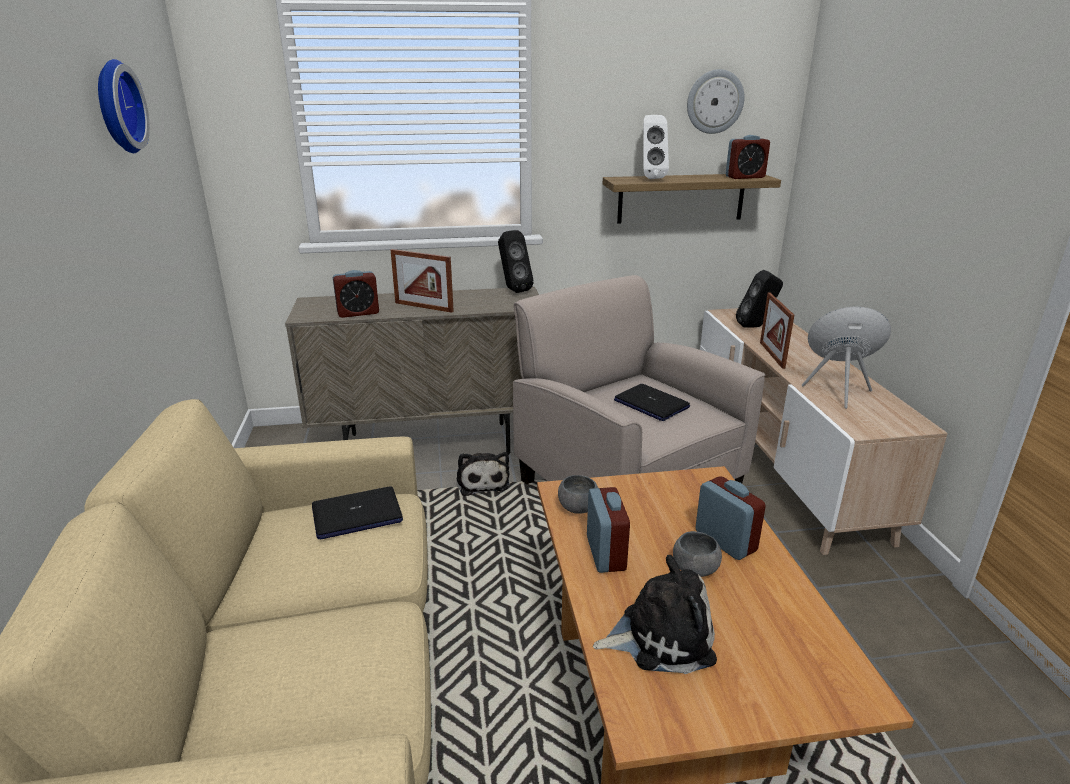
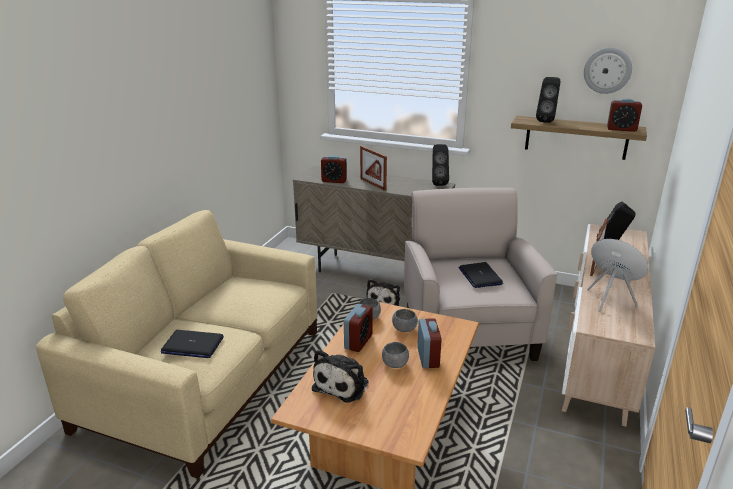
camera: 30 degrees right, 0 degrees up
wall clock [98,59,150,153] -> none
laptop [312,486,403,540] -> laptop moved to [161,330,224,358]
plush toy [593,555,717,674] -> plush toy turned 90 degrees clockwise [312,350,369,403]
white speaker [643,115,669,179] -> black speaker [536,77,560,123]
none -> grey bowl [392,309,418,332]

